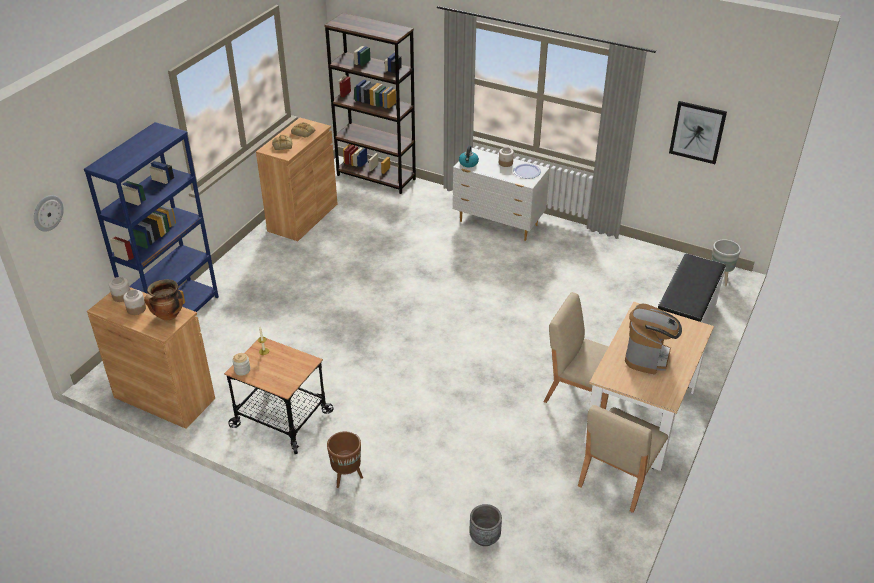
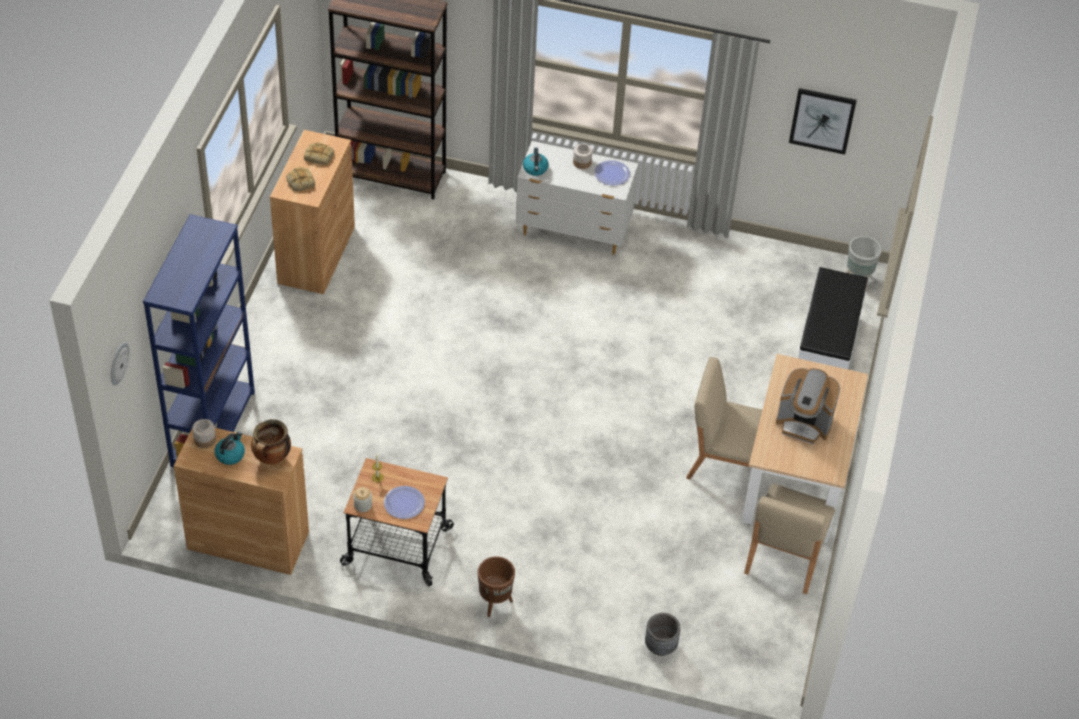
camera: 15 degrees left, 10 degrees up
jar [123,290,146,315] -> kettle [214,432,245,465]
coffee machine [625,304,682,375] -> coffee machine turned 105 degrees clockwise [776,368,840,444]
none -> plate [384,486,425,519]

